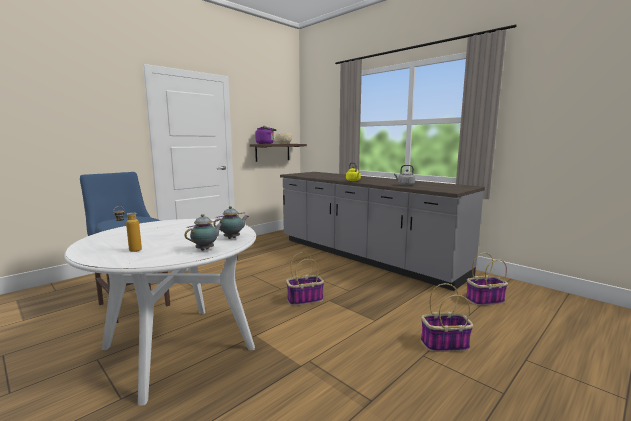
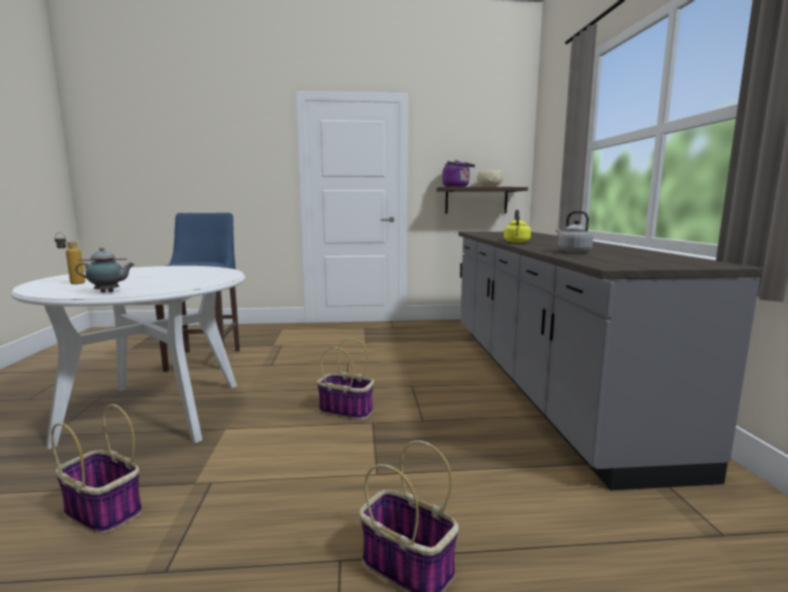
camera: 40 degrees right, 0 degrees up
teapot [213,206,249,239] -> none
basket [466,253,508,306] -> basket moved to [51,404,142,534]

